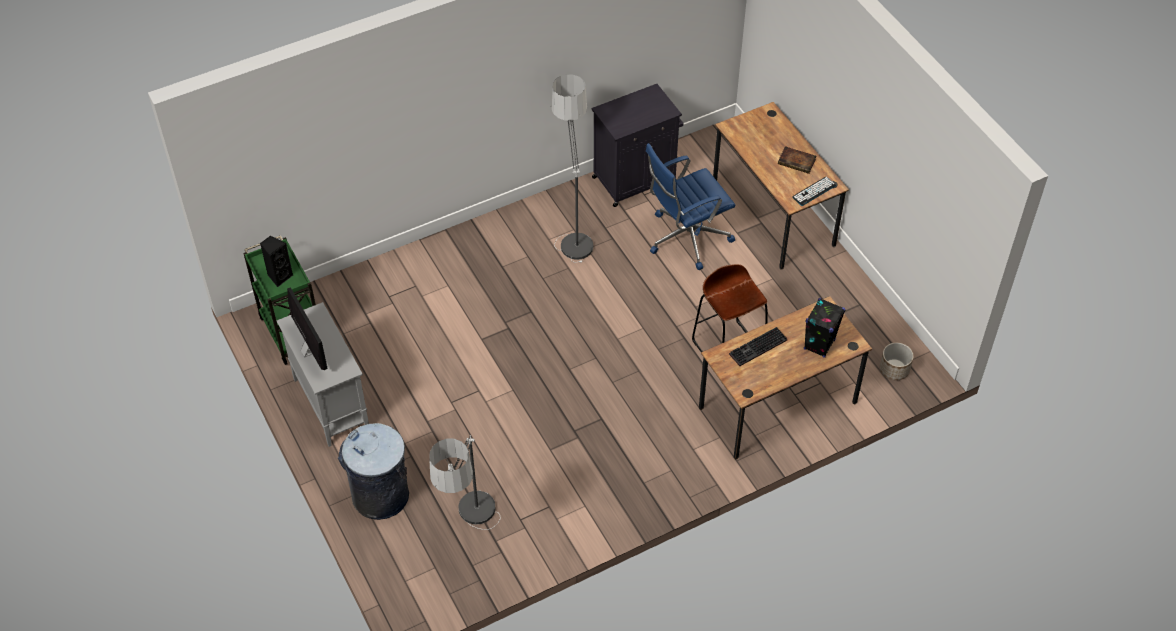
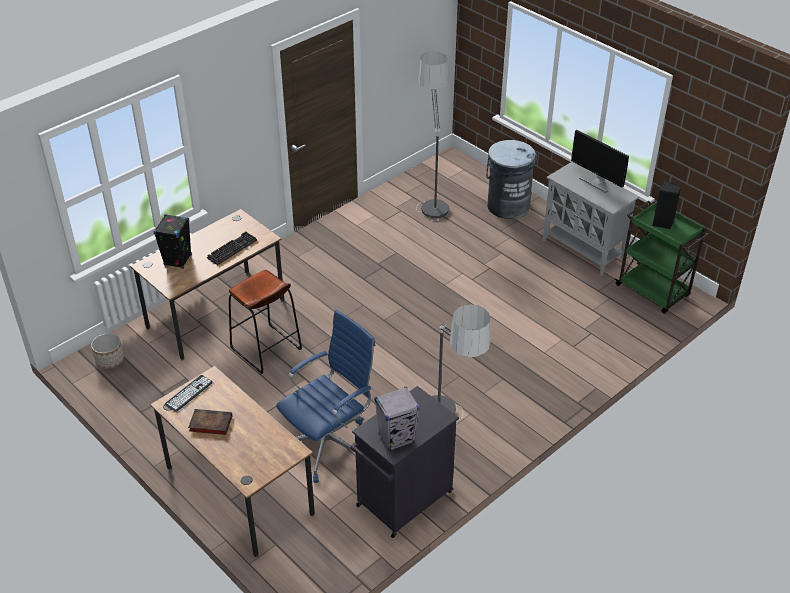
camera: 165 degrees right, 10 degrees down
none -> grey speaker [374,387,420,452]

